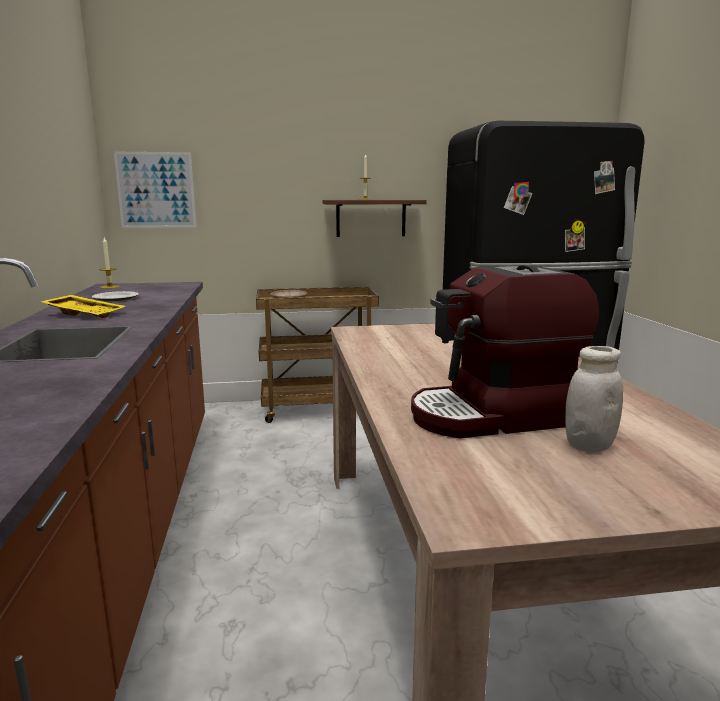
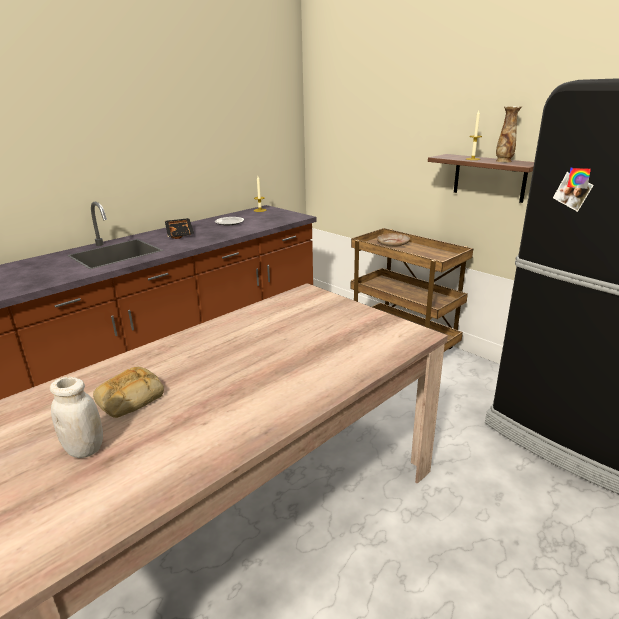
camera: 55 degrees right, 10 degrees up
yellow tray [41,295,125,318] -> black tray [165,218,194,239]
picture [114,152,196,228] -> none
coffee machine [411,265,599,438] -> bread [93,367,164,418]
none -> vase [496,106,522,162]

